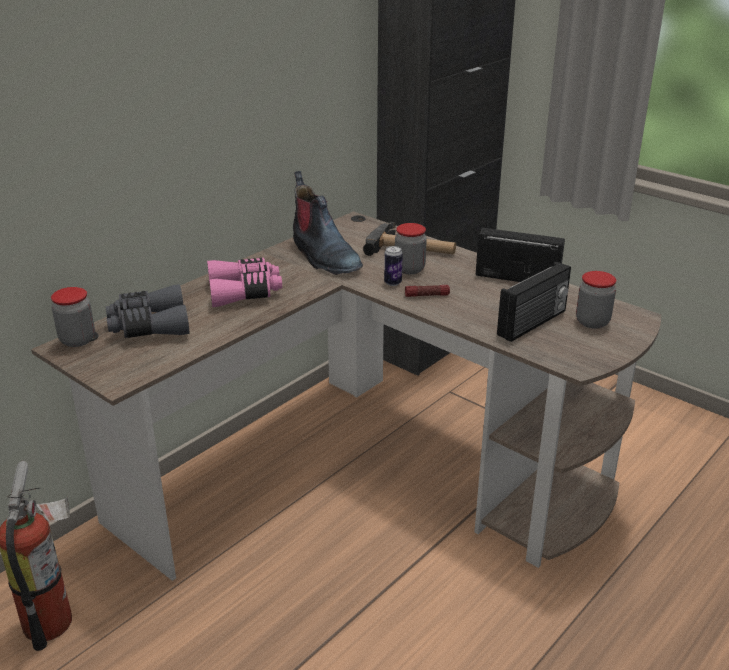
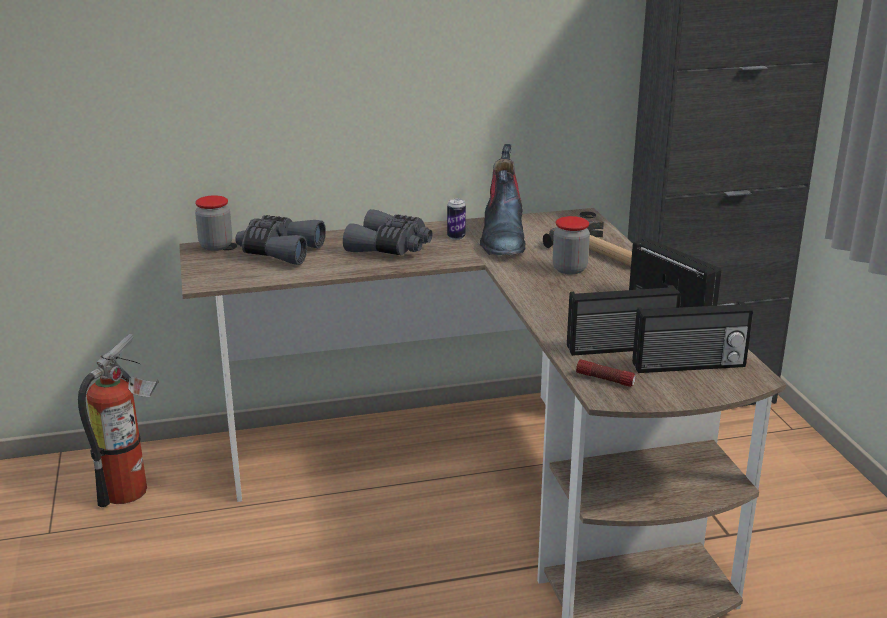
camera: 35 degrees right, 5 degrees down
pink binoculars [207,258,282,307] -> grey binoculars [343,209,433,255]
can [384,246,403,286] -> can moved to [447,199,466,240]
flashlight [405,285,450,297] -> flashlight moved to [576,359,636,387]
jar [576,271,616,329] -> radio [632,302,753,373]

